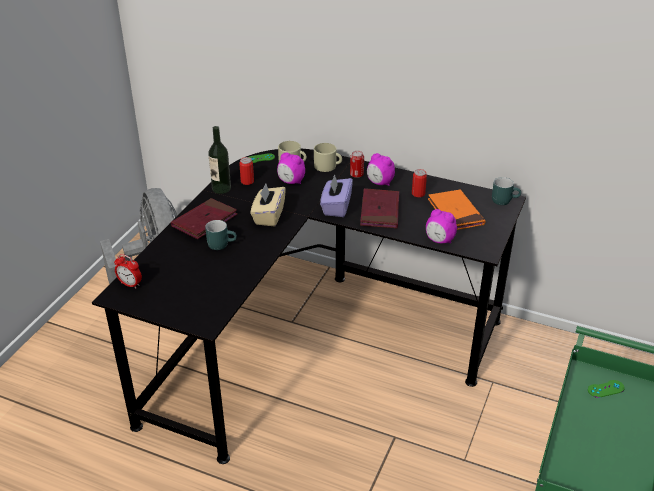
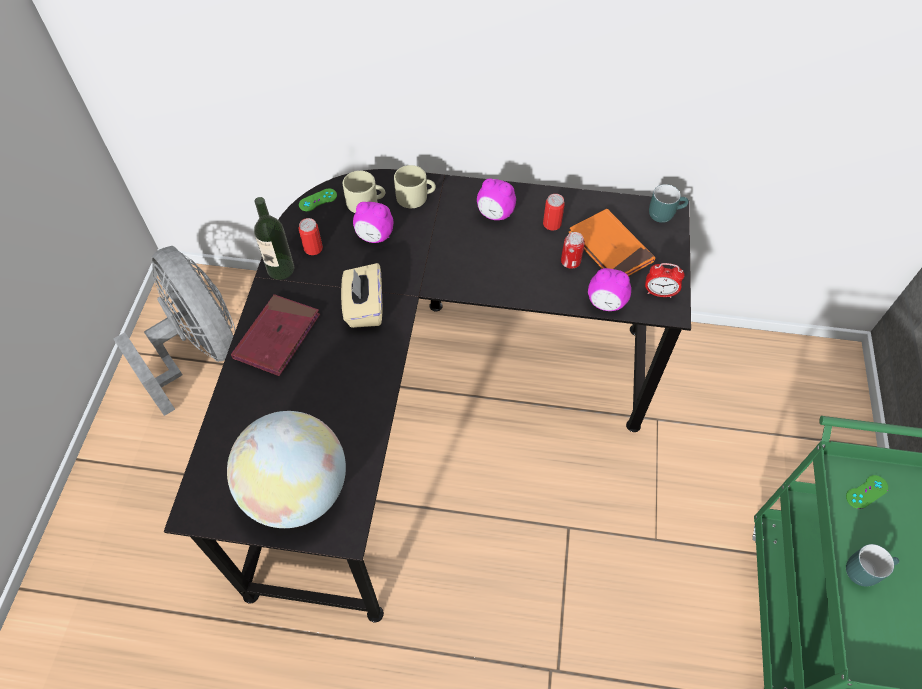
camera: 15 degrees left, 20 degrees up
alarm clock [114,254,142,289] -> alarm clock moved to [645,263,685,298]
turquoise mug [205,220,237,250] -> turquoise mug moved to [846,544,899,587]
purple tissue box [320,174,353,217] -> none
can [350,151,364,178] -> can moved to [561,232,585,269]
red book [360,188,399,228] -> none
none -> globe [227,411,346,528]

